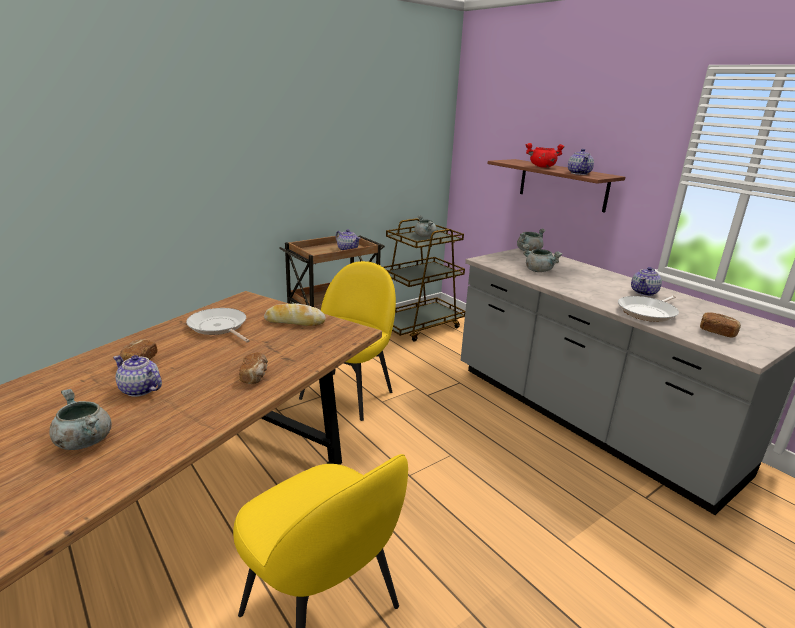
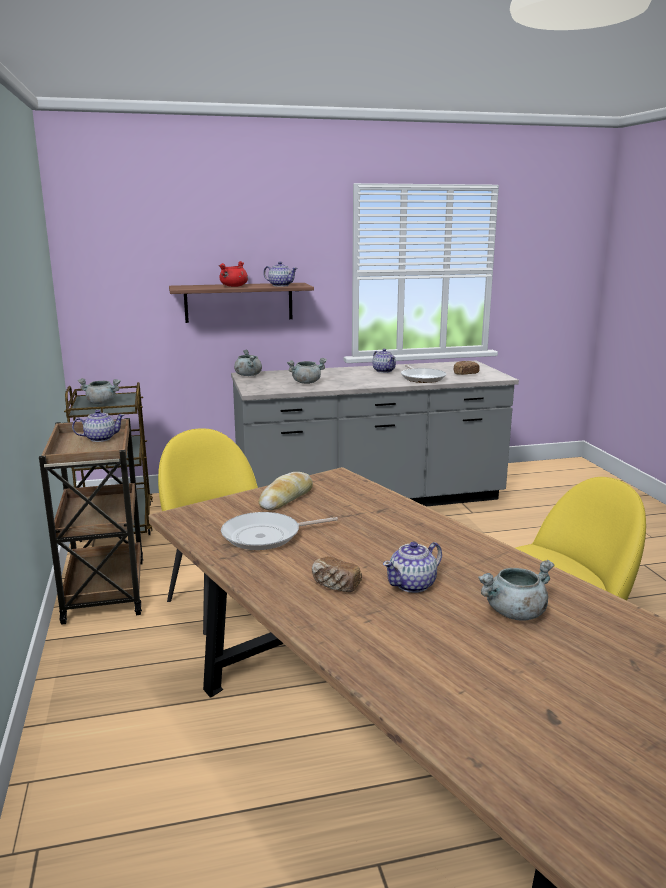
camera: 65 degrees left, 5 degrees down
bread [239,352,268,384] -> none

